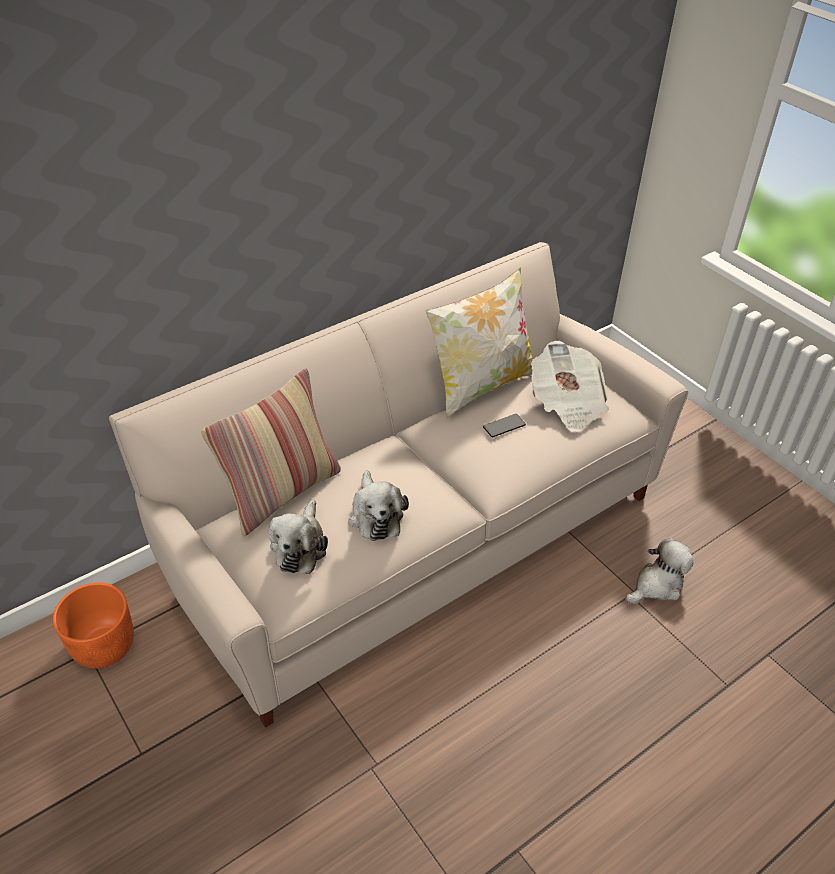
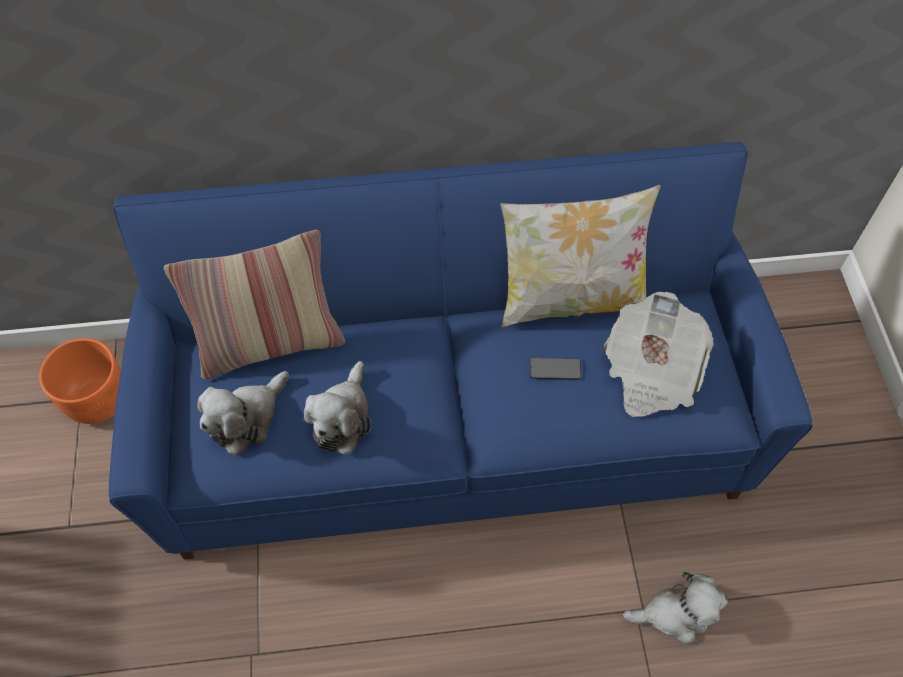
camera: 30 degrees right, 15 degrees up
beige sofa [109,242,688,728] -> blue sofa [109,142,813,560]

